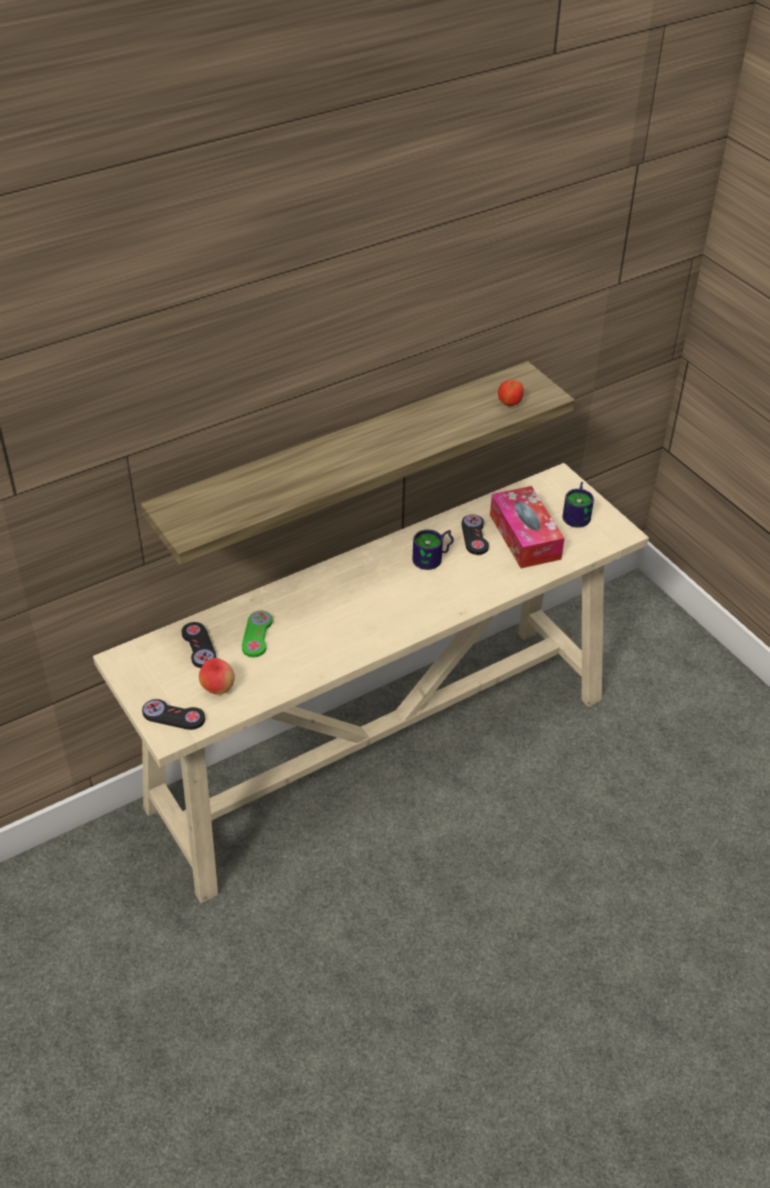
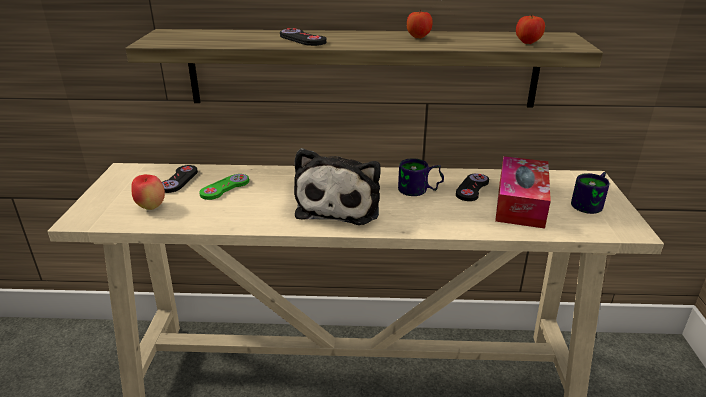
camera: 35 degrees right, 15 degrees down
black game controller [142,699,205,730] -> black game controller moved to [280,28,327,46]
none -> plush toy [294,148,381,225]
none -> apple [407,9,433,39]

